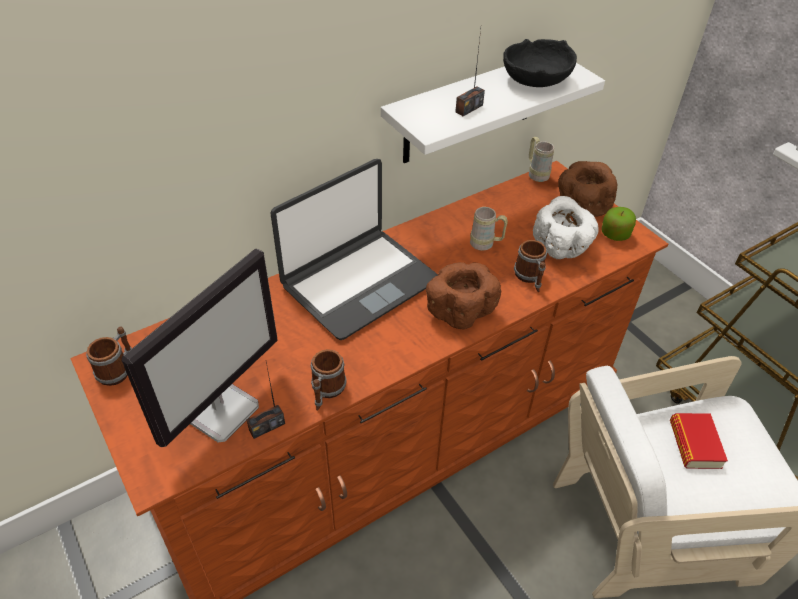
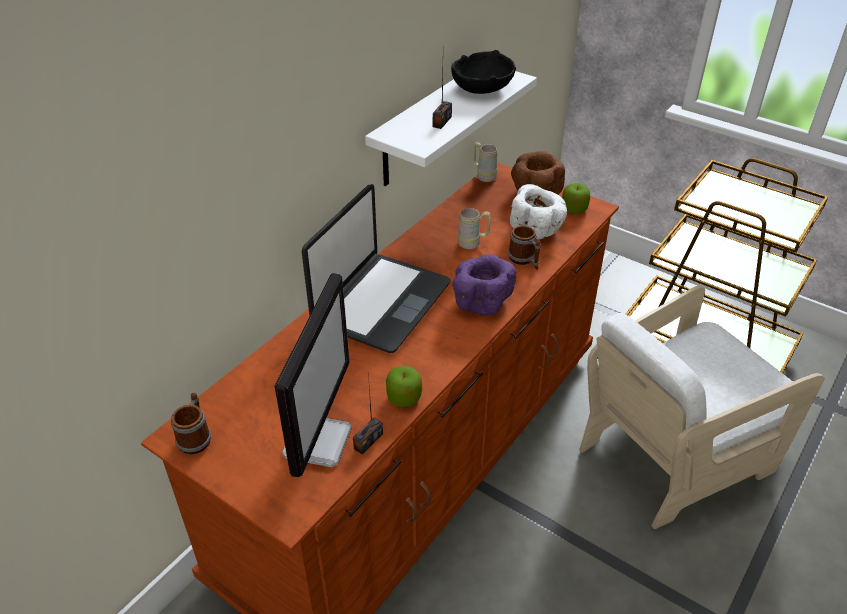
camera: 20 degrees left, 5 degrees down
mug [311,349,347,411] -> apple [386,366,422,407]
brown bowl [426,262,501,329] -> purple bowl [452,254,516,315]
book [670,413,728,469] -> none

